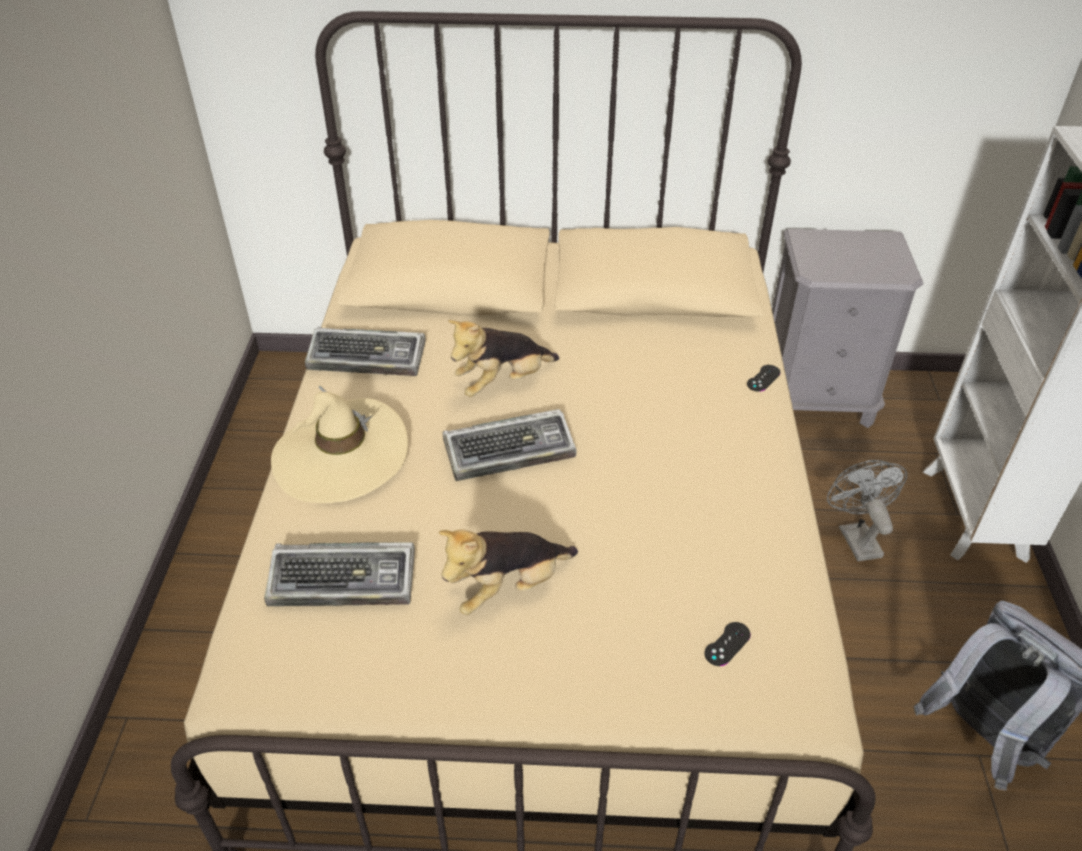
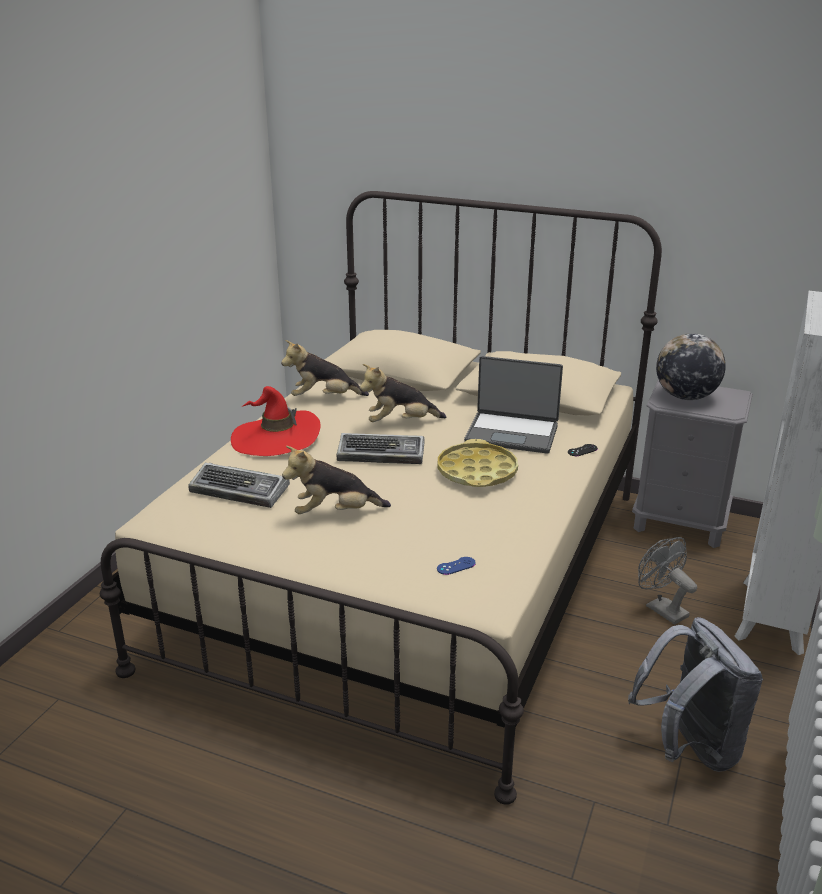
camera: 20 degrees right, 15 degrees down
beige hat [271,386,408,503] -> red hat [231,386,321,456]
keyboard [305,327,426,376] -> plush toy [281,340,369,396]
black game controller [704,622,751,666] -> blue game controller [437,557,476,575]
grey fan [827,460,907,561] -> grey fan turned 45 degrees counterclockwise [638,537,697,625]
none -> yellow tray [438,439,518,487]
none -> laptop [464,356,563,453]
none -> globe [656,333,726,400]

